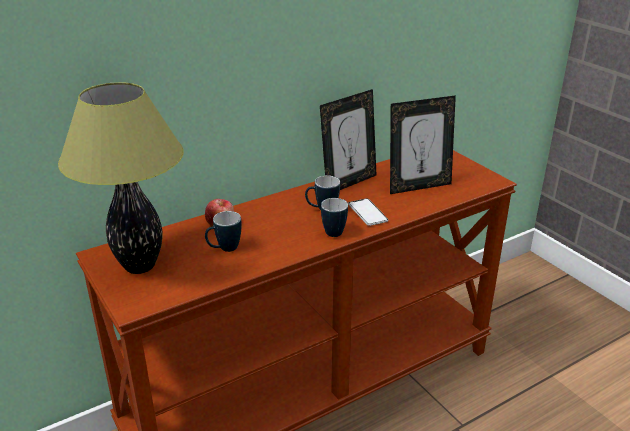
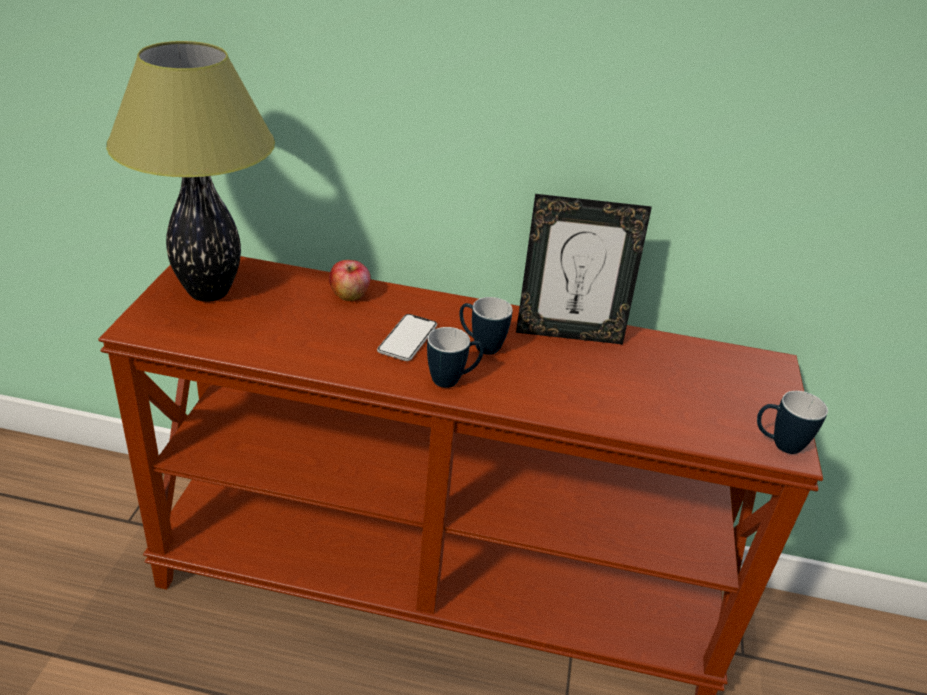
camera: 40 degrees right, 5 degrees up
mug [205,211,242,252] -> mug moved to [757,391,828,454]
phone [348,198,389,226] -> phone moved to [377,314,437,361]
picture frame [390,95,456,194] -> none

